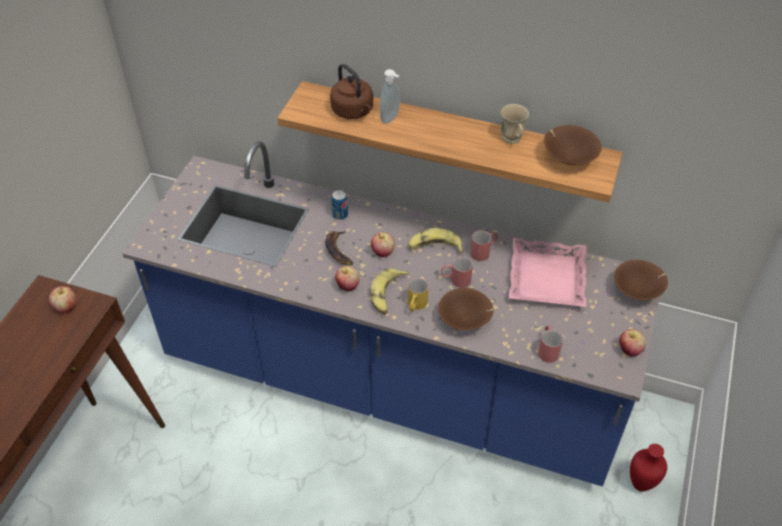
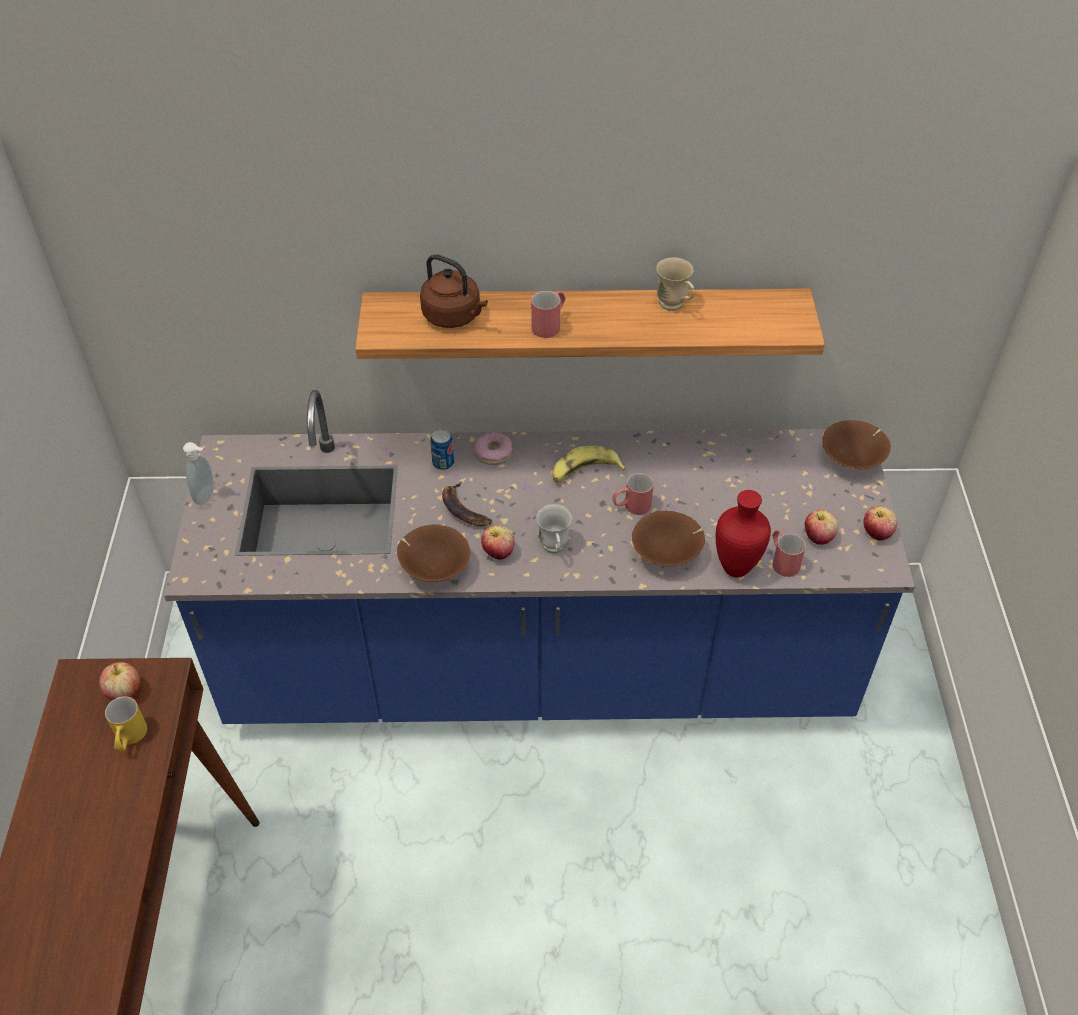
camera: 20 degrees left, 0 degrees up
apple [371,232,395,257] -> apple moved to [805,510,838,545]
banana [371,268,409,314] -> white mug [536,504,572,553]
soap dispenser [380,69,400,124] -> soap dispenser moved to [183,442,214,505]
yellow mug [408,278,428,312] -> yellow mug moved to [105,696,147,752]
red mug [470,230,498,261] -> red mug moved to [531,291,566,338]
pink tray [509,238,586,307] -> none
brown bowl [544,125,602,165] -> brown bowl moved to [397,524,470,582]
red vase [630,444,667,491] -> red vase moved to [716,490,771,577]
none -> donut [474,432,512,465]

